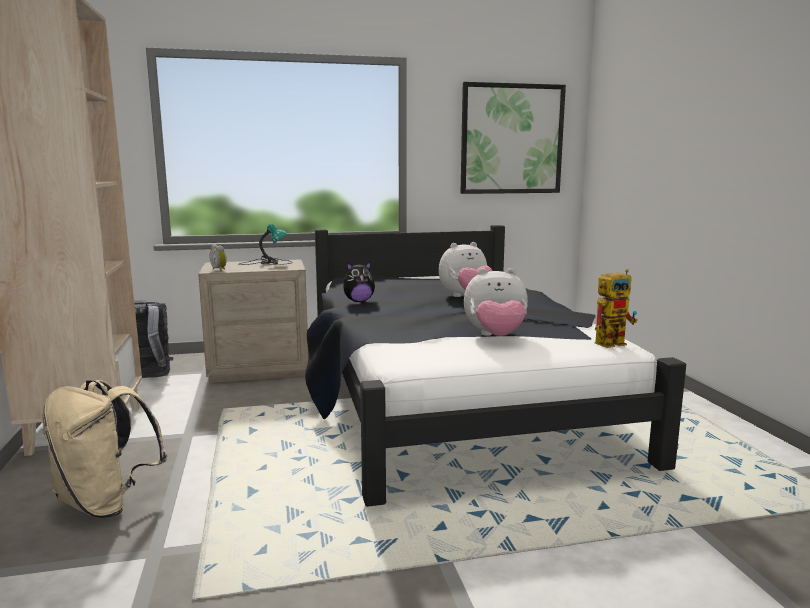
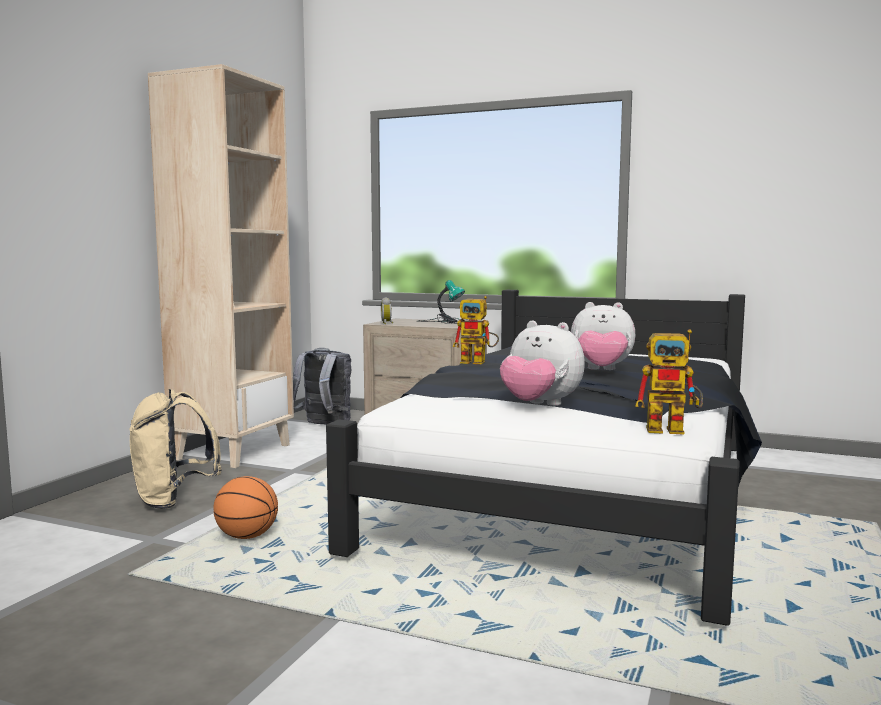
camera: 35 degrees right, 5 degrees down
plush toy [343,261,375,302] -> toy robot [453,296,499,364]
picture [461,82,566,194] -> none
none -> basketball [213,476,278,539]

